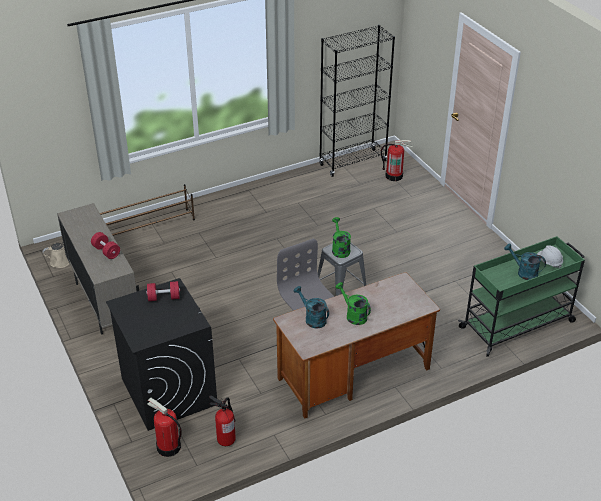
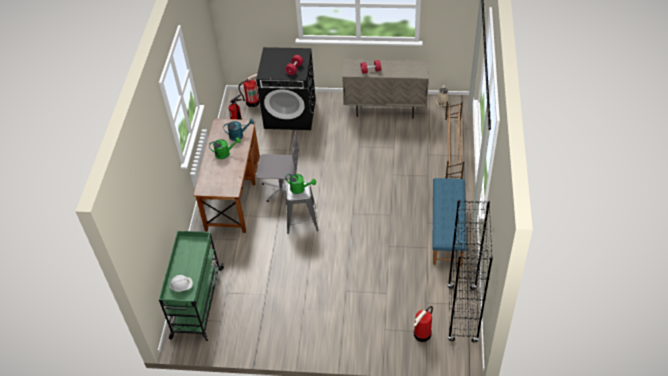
camera: 125 degrees right, 10 degrees up
turquoise watering can [504,243,546,280] -> none
none -> blue bench [432,178,467,266]

